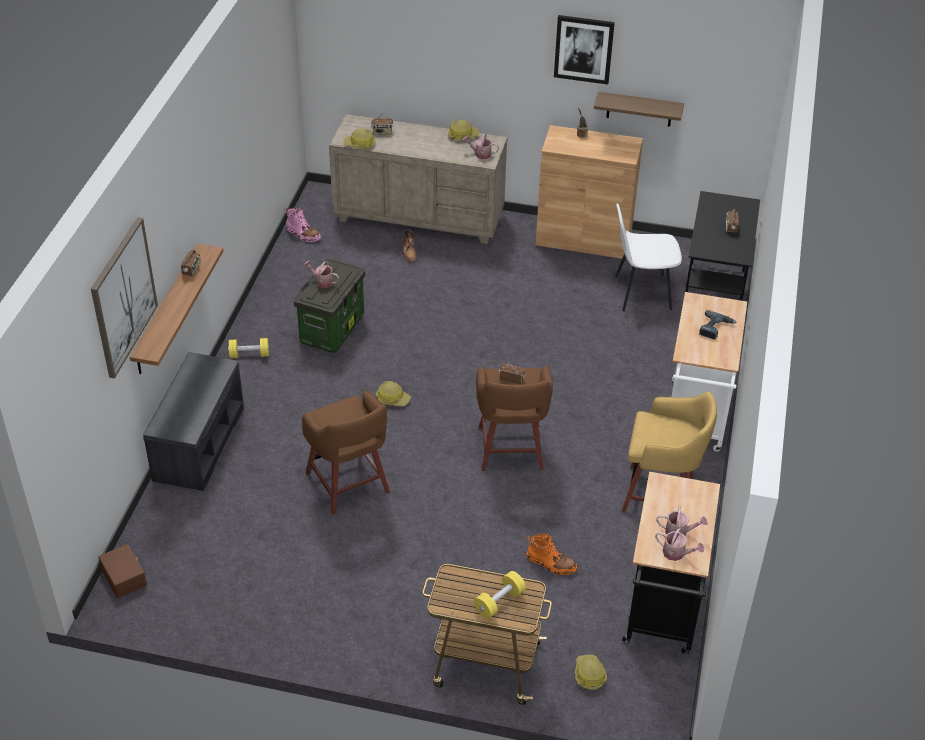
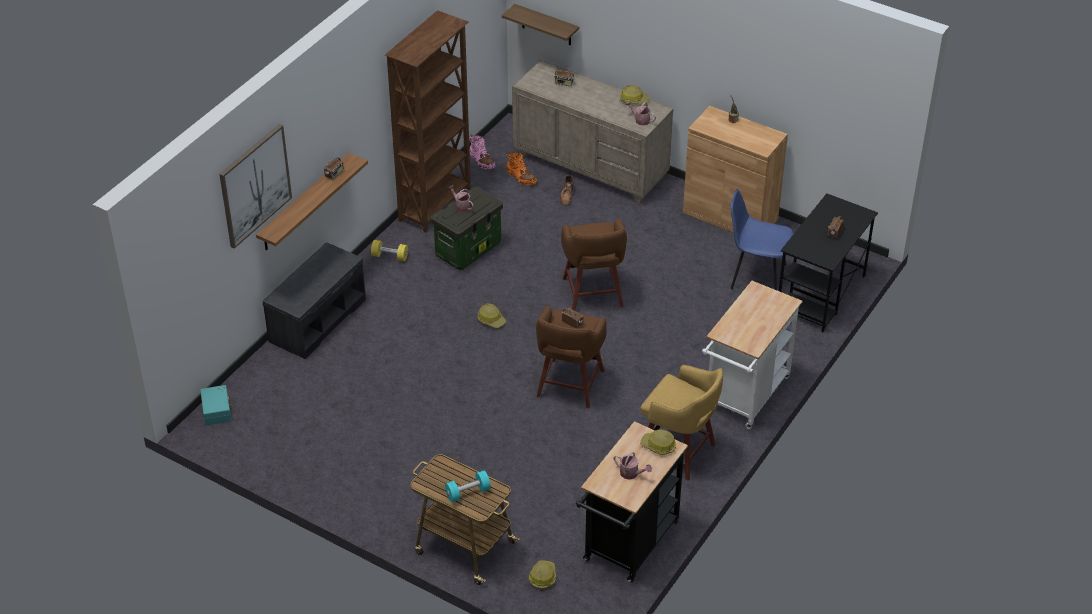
camera: 20 degrees right, 0 degrees up
brown storage box [98,544,147,598] -> turquoise storage box [200,385,232,426]
brown stool [302,390,390,515] -> brown stool moved to [561,218,627,310]
hard hat [344,128,376,149] -> hard hat moved to [640,429,676,455]
yellow dumbbell [474,571,526,619] -> turquoise dumbbell [445,471,491,502]
orange boot [526,533,578,575] -> orange boot moved to [506,152,537,185]
picture [554,15,615,85] -> none
shelf [594,92,684,127] -> shelf moved to [502,4,579,45]
white chair [615,203,682,311] -> blue chair [731,189,793,290]
watering can [655,528,704,561] -> none
power drill [699,310,737,339] -> none
none -> brown bookcase [385,10,471,233]

